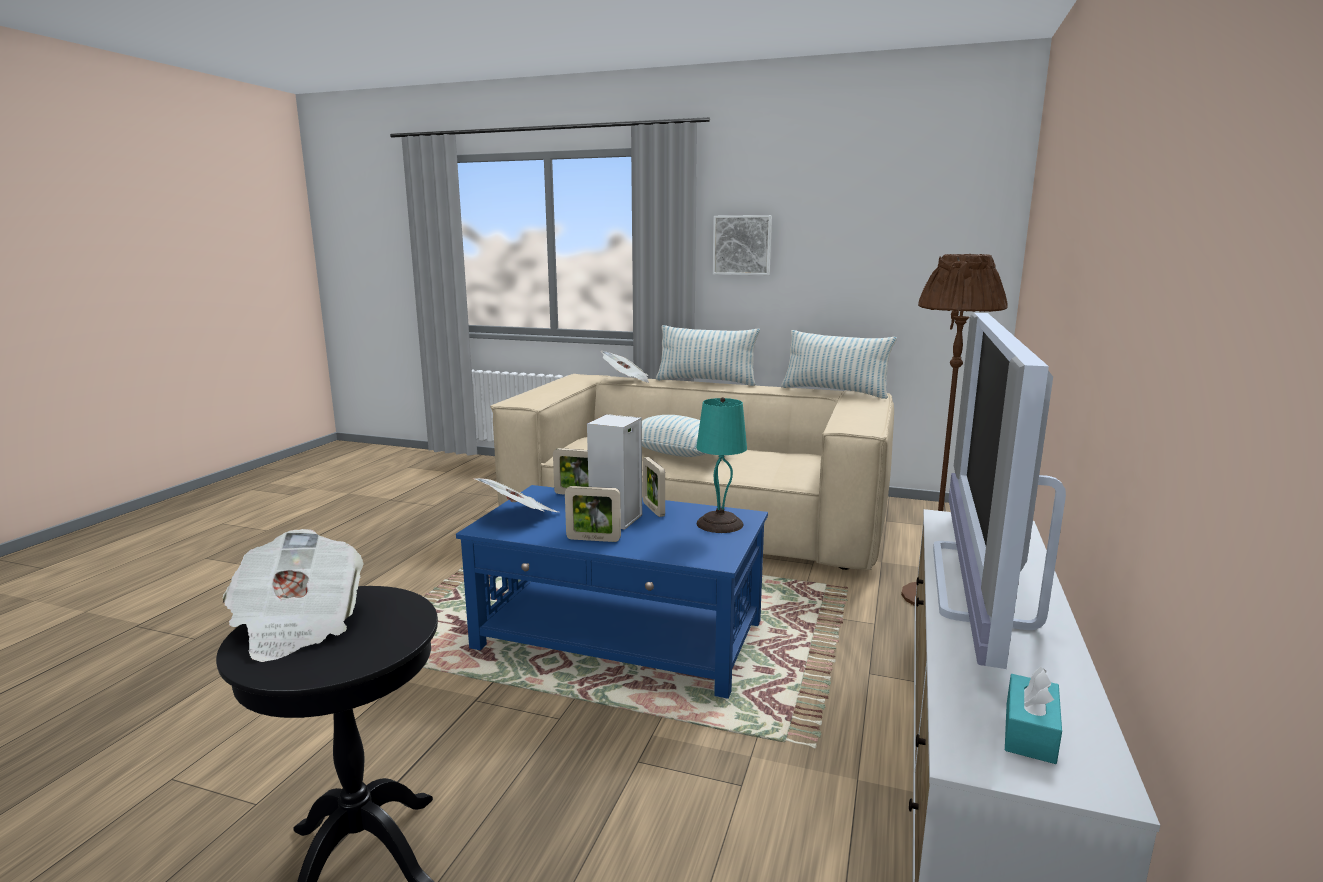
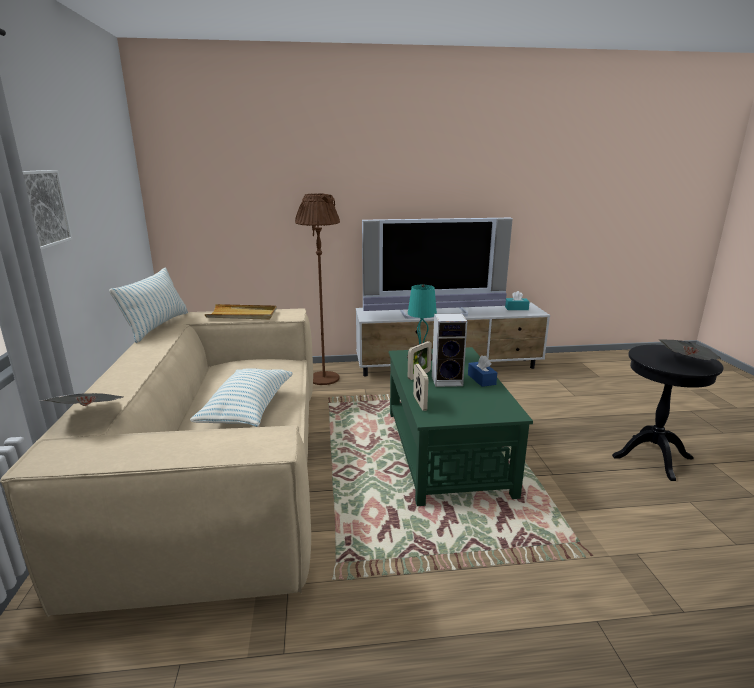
camera: 115 degrees left, 5 degrees up
blue coffee table [456,485,768,699] -> green coffee table [389,347,533,506]
newspaper [475,478,558,512] -> none
picture frame [565,486,621,542] -> blue tissue box [468,355,497,387]
pillow [656,325,760,386] -> none
none -> beige tray [205,304,277,320]

